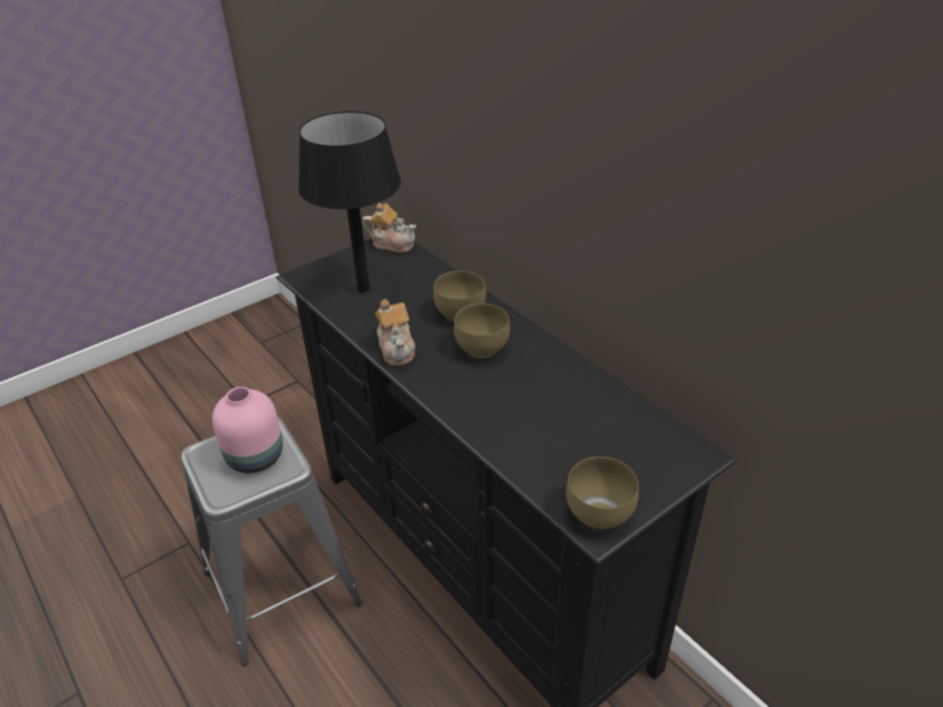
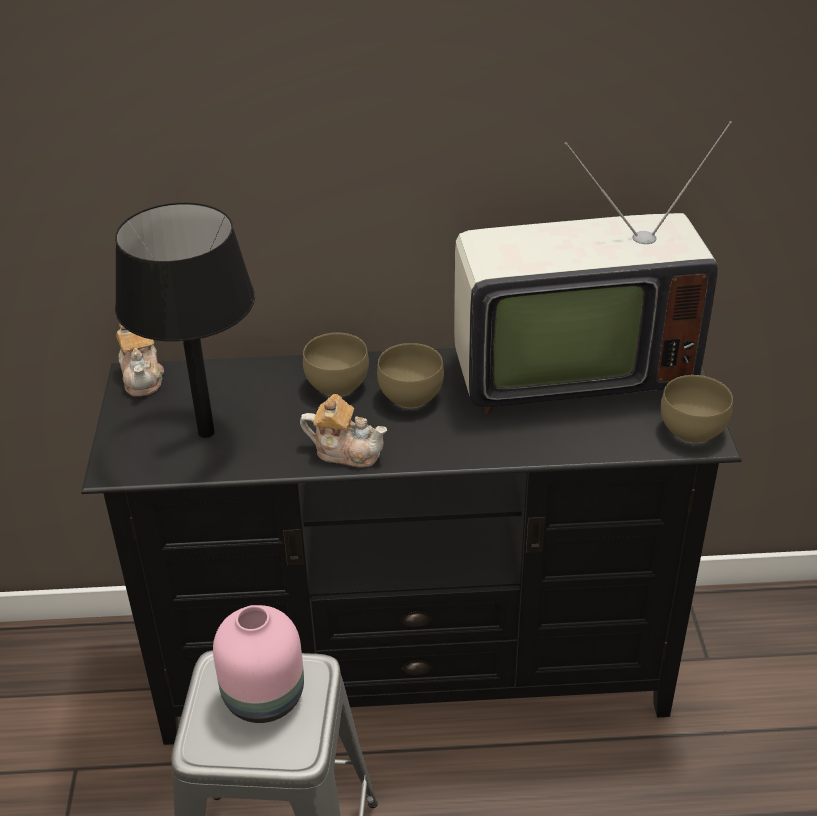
camera: 55 degrees left, 0 degrees up
teapot [362,203,416,253] -> teapot turned 105 degrees clockwise [116,324,164,397]
none -> television [454,121,732,414]

